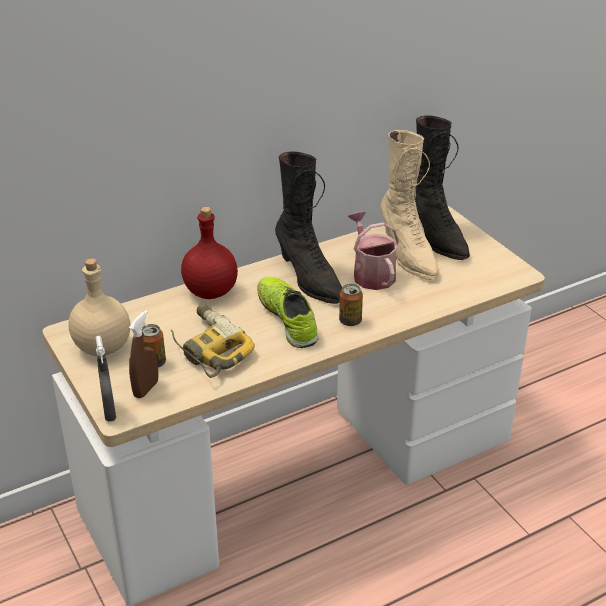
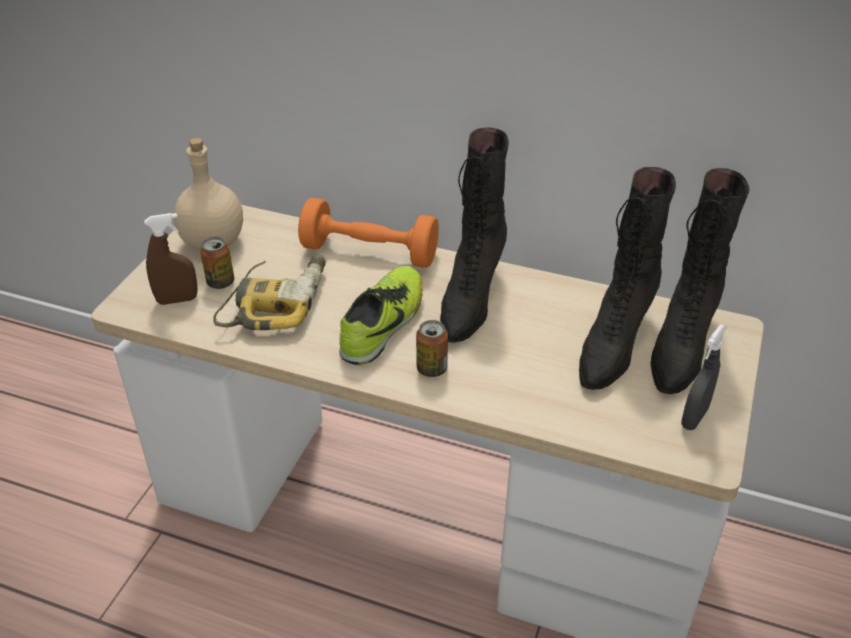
camera: 50 degrees right, 5 degrees up
grey spray bottle [96,335,116,421] -> grey spray bottle moved to [681,324,726,430]
red bottle [181,207,238,299] -> orange dumbbell [298,198,439,268]
watering can [348,211,399,290] -> none
beige boot [381,130,439,280] -> black boot [579,167,676,390]

